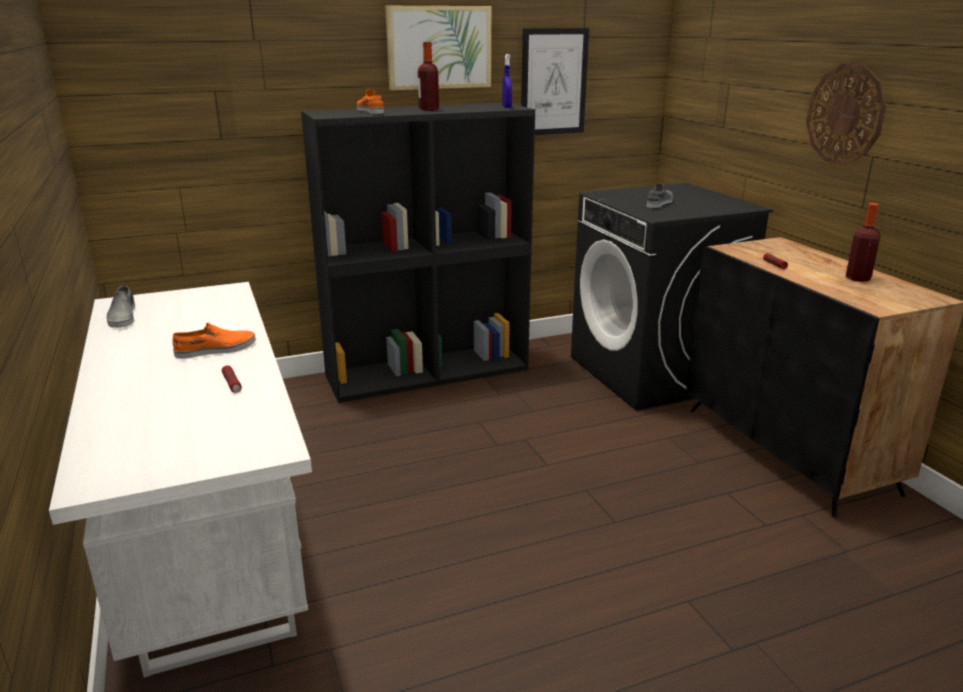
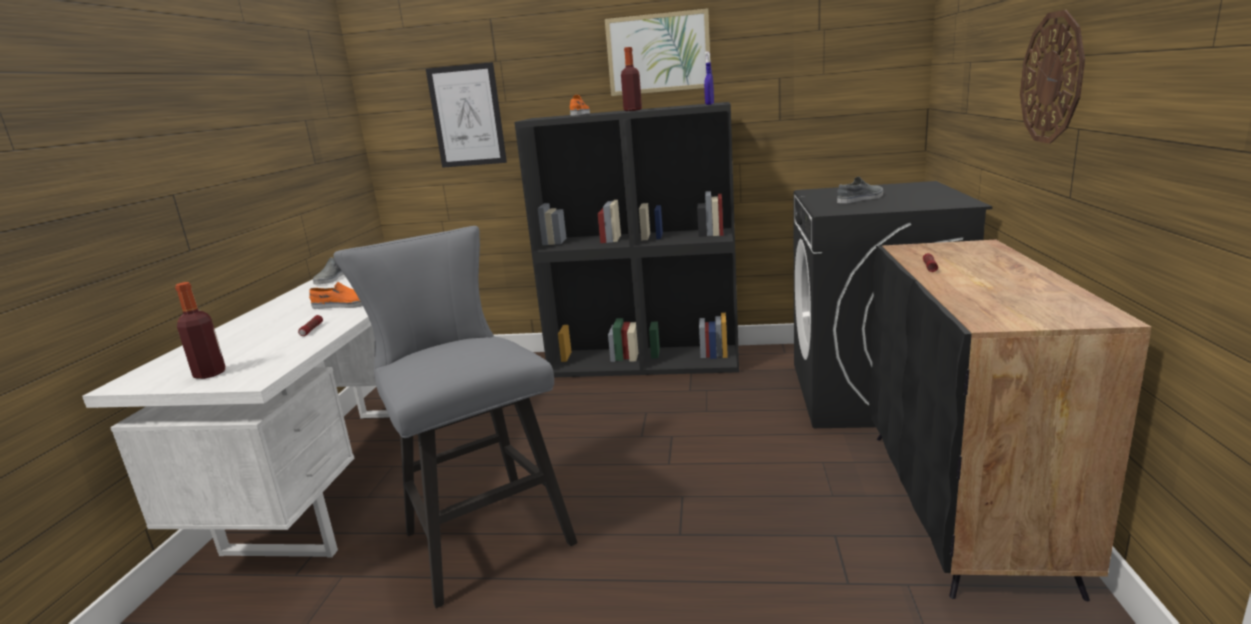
camera: 30 degrees right, 5 degrees down
picture [521,28,589,135] -> picture moved to [426,62,507,168]
bottle [846,203,881,282] -> bottle moved to [175,282,225,379]
none -> grey stool [333,226,577,608]

